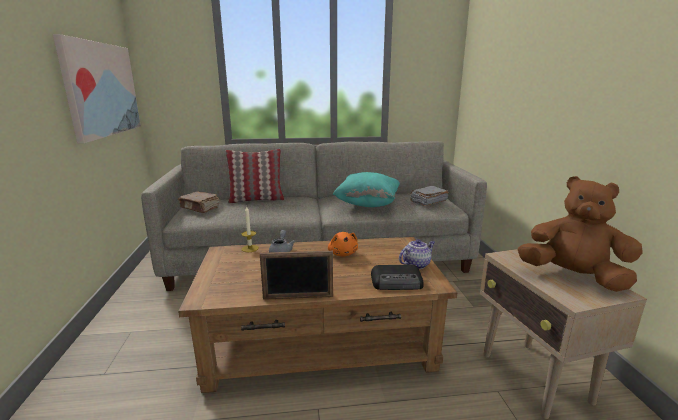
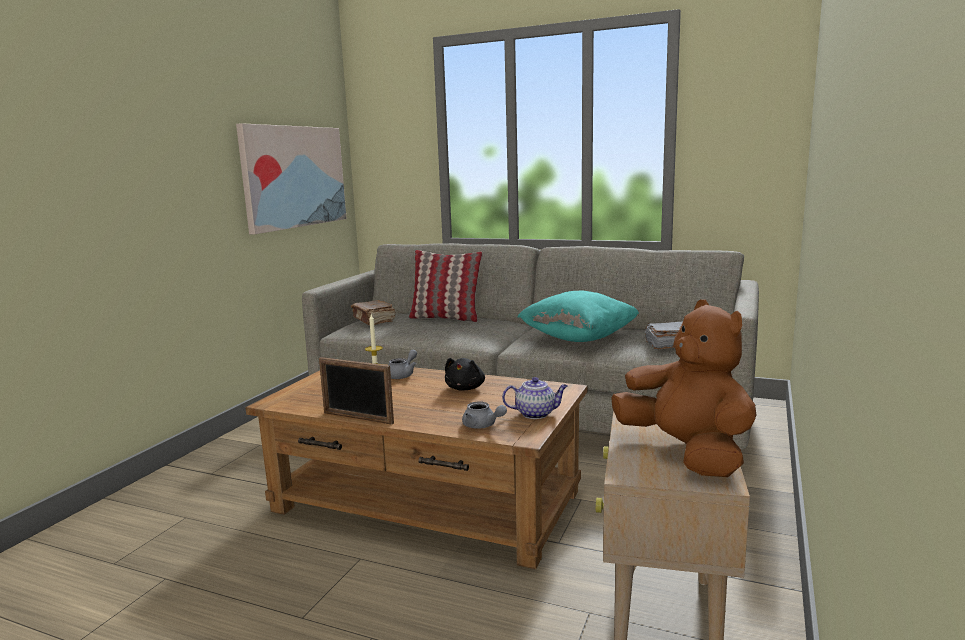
camera: 30 degrees right, 5 degrees down
orange plush toy [328,232,358,257] -> black plush toy [445,358,485,391]
radio [371,265,424,290] -> grey teapot [462,402,507,429]

